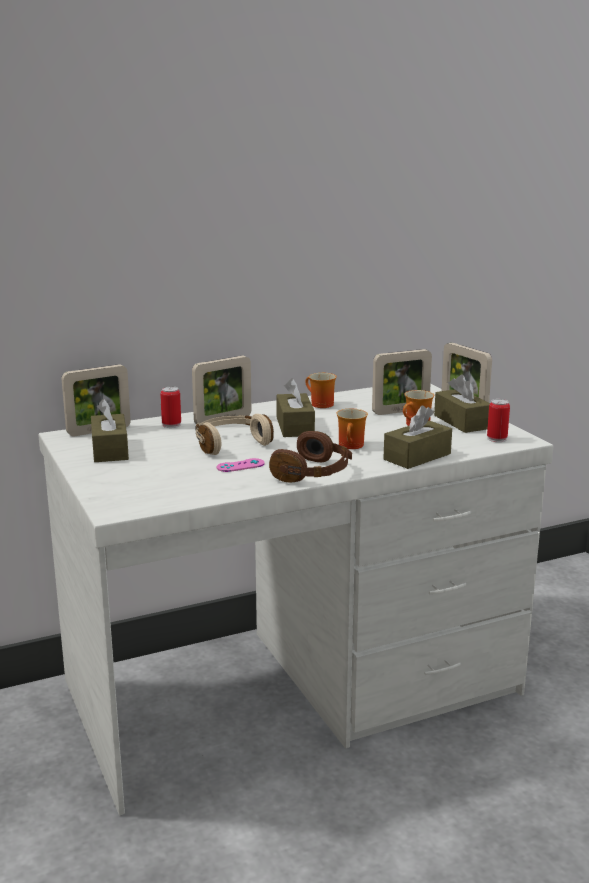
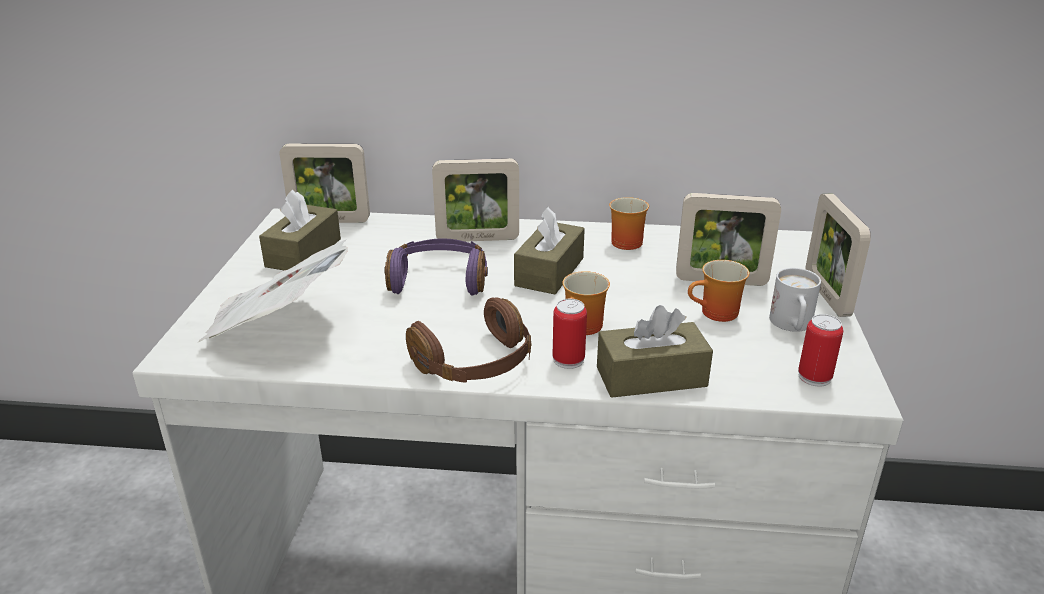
camera: 30 degrees right, 10 degrees up
can [160,386,181,428] -> can moved to [553,299,587,369]
beige headphones [195,414,274,455] -> purple headphones [384,238,488,296]
pink game controller [217,458,265,472] -> none
brown tissue box [434,375,490,433] -> white mug [769,268,821,332]
none -> newspaper [197,239,348,343]

